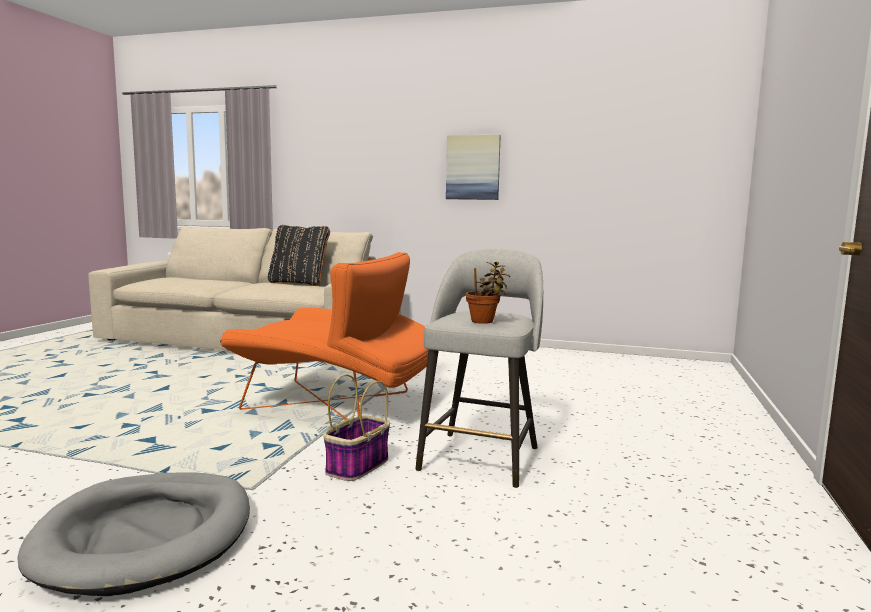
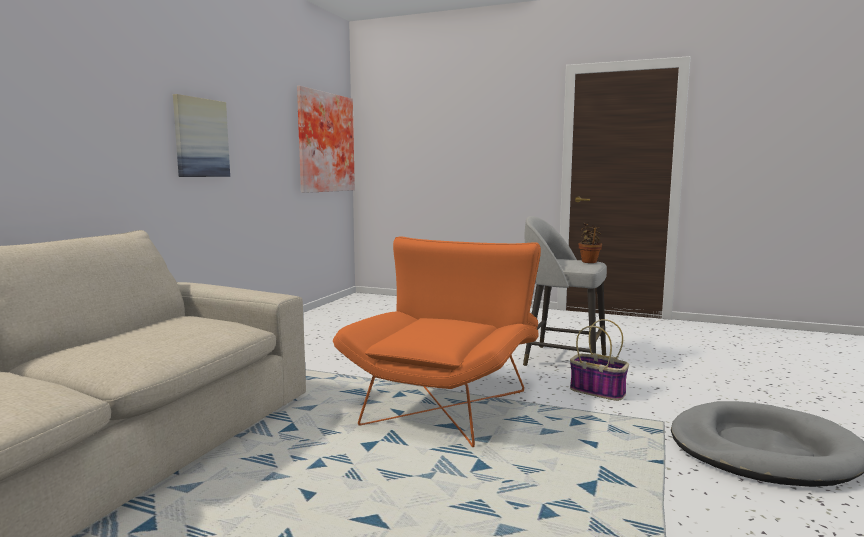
camera: 85 degrees left, 0 degrees up
black pillow [268,225,330,286] -> none
none -> picture [297,86,355,193]

